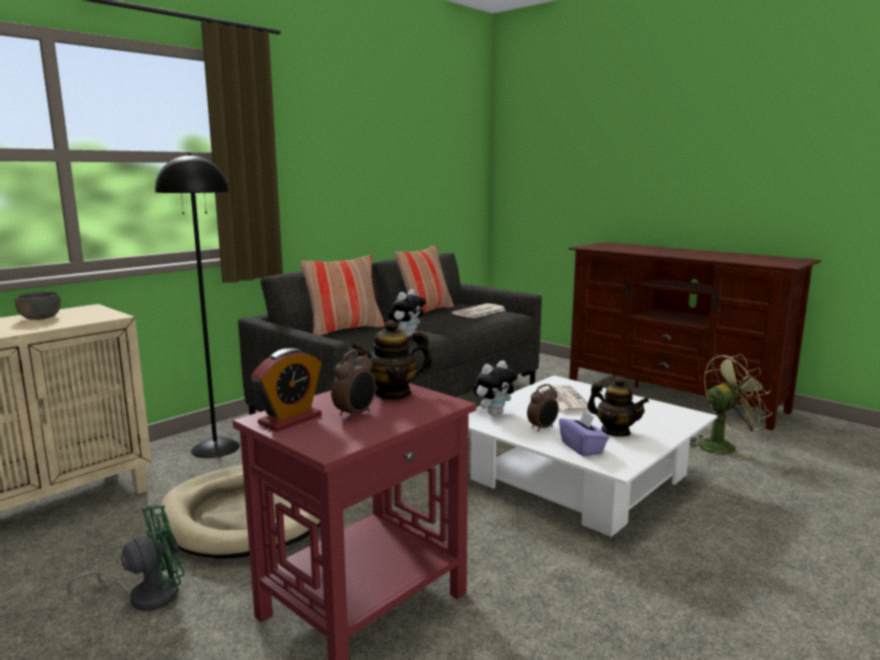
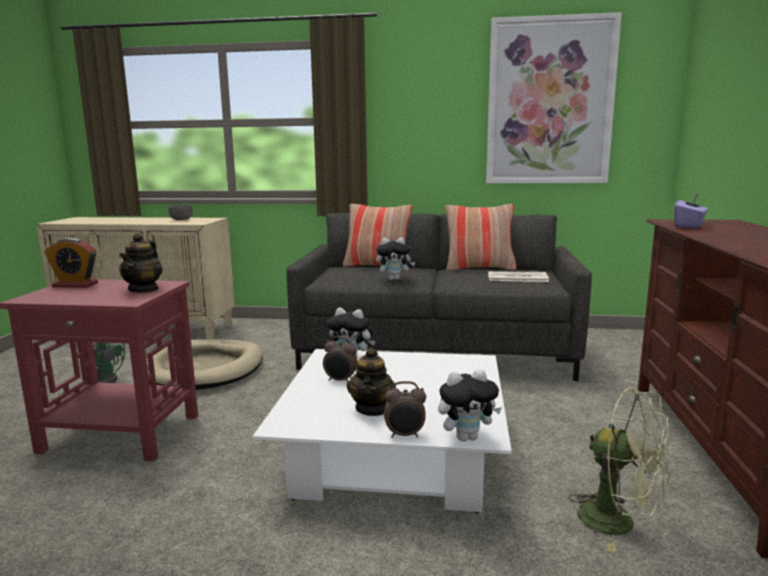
camera: 55 degrees right, 0 degrees up
black floor lamp [155,154,240,458] -> none
alarm clock [331,350,376,420] -> alarm clock moved to [384,381,426,438]
teapot [350,320,433,400] -> teapot turned 120 degrees counterclockwise [119,233,163,293]
newspaper [539,385,590,413] -> none
purple tissue box [559,411,609,457] -> purple tissue box moved to [674,193,708,228]
none -> plush toy [438,369,502,441]
none -> picture [486,12,622,183]

